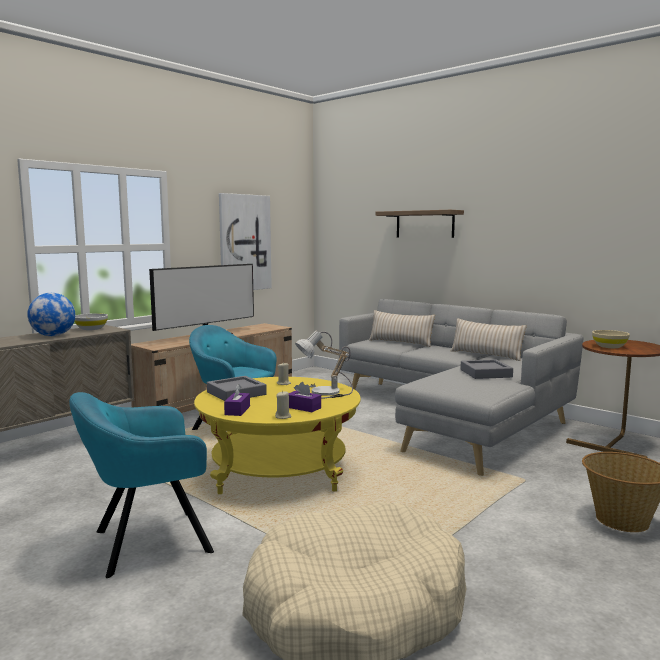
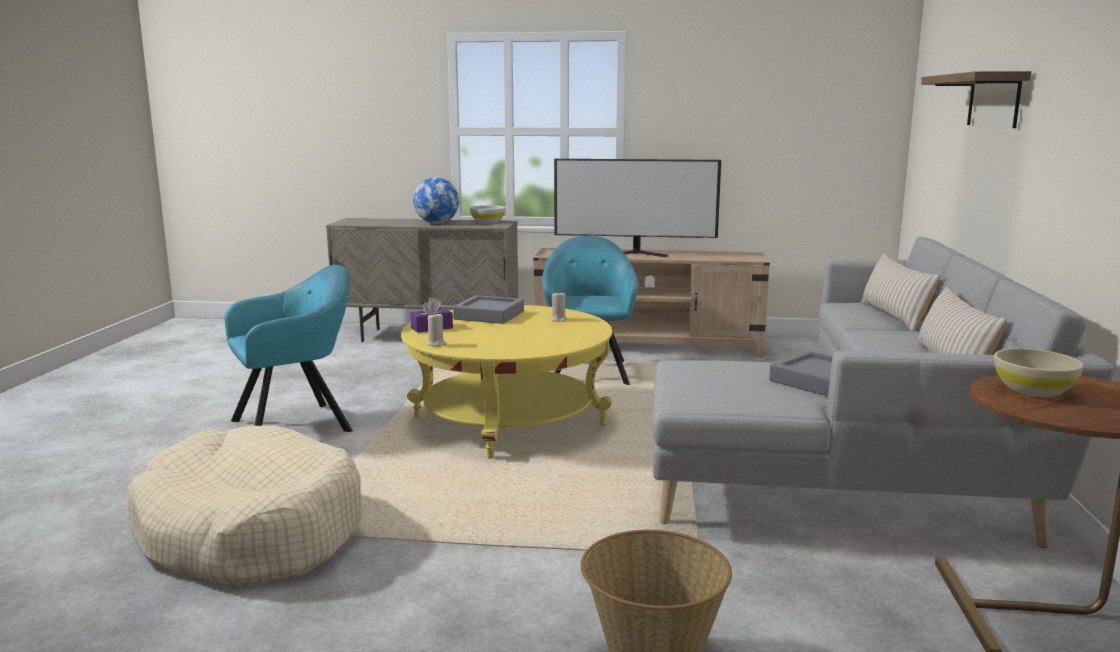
camera: 55 degrees right, 5 degrees up
turquoise armchair [69,392,214,578] -> turquoise armchair turned 120 degrees clockwise [224,265,353,432]
picture [219,193,272,290] -> none
purple tissue box [289,382,321,412] -> none
table lamp [295,330,353,399] -> none

